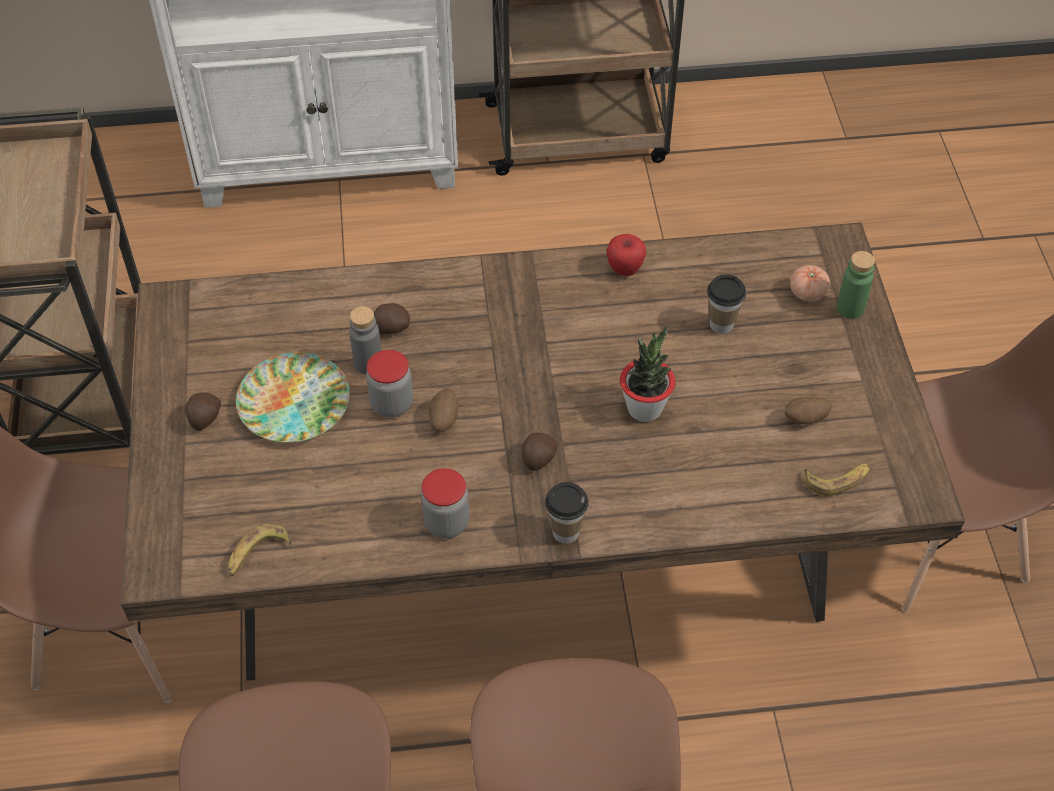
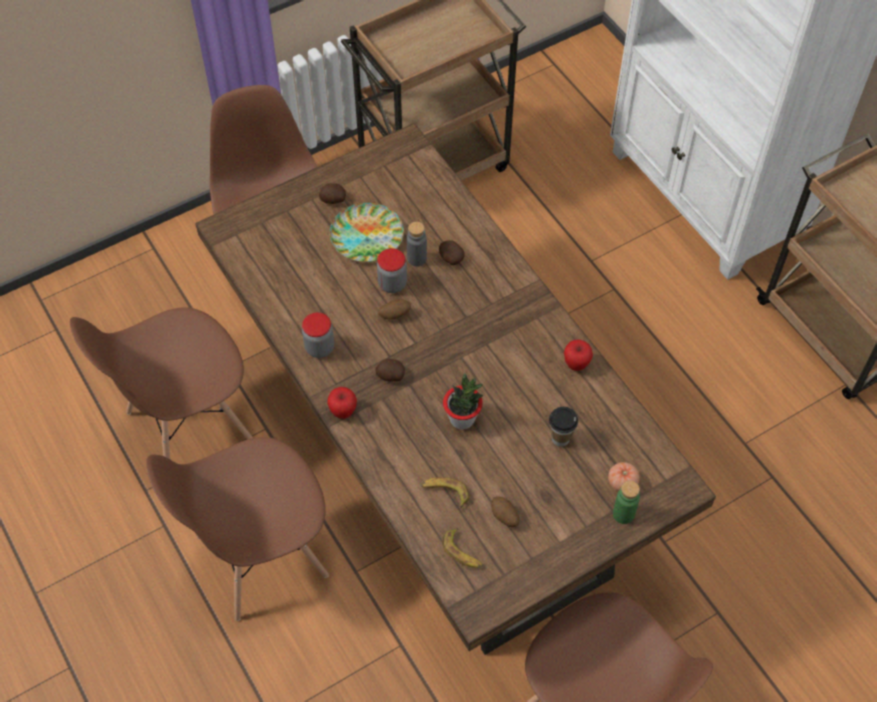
camera: 65 degrees right, 5 degrees up
banana [228,524,292,576] -> banana moved to [422,477,470,508]
cup [545,482,588,544] -> apple [327,387,357,419]

